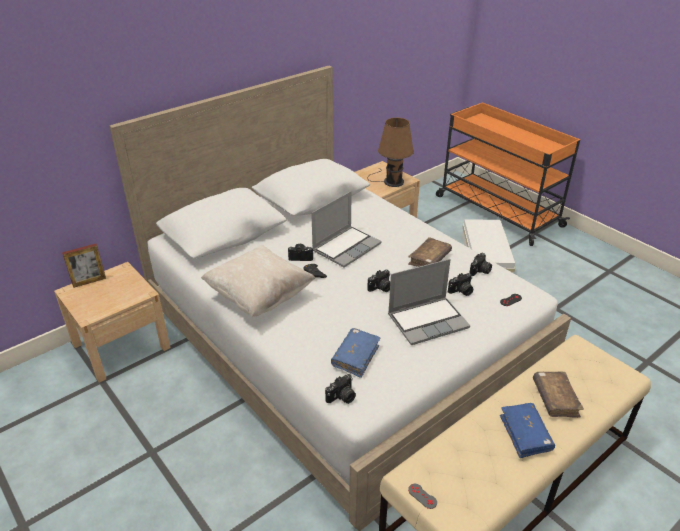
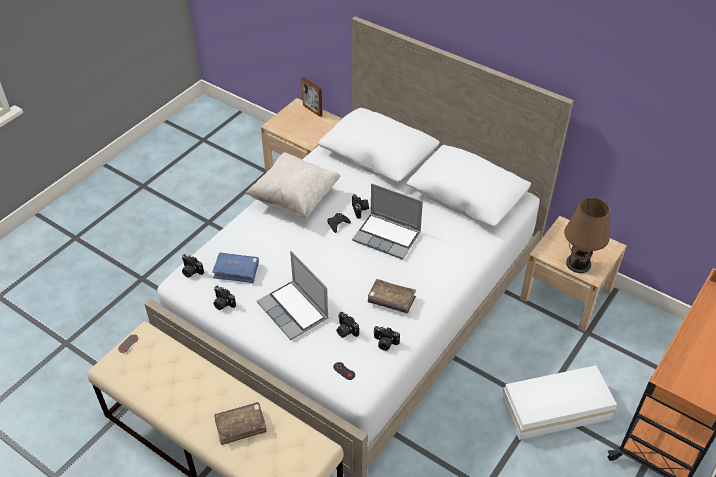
camera: 75 degrees right, 10 degrees up
camera [367,270,390,292] -> camera moved to [213,286,236,310]
blue book [500,403,555,458] -> none

